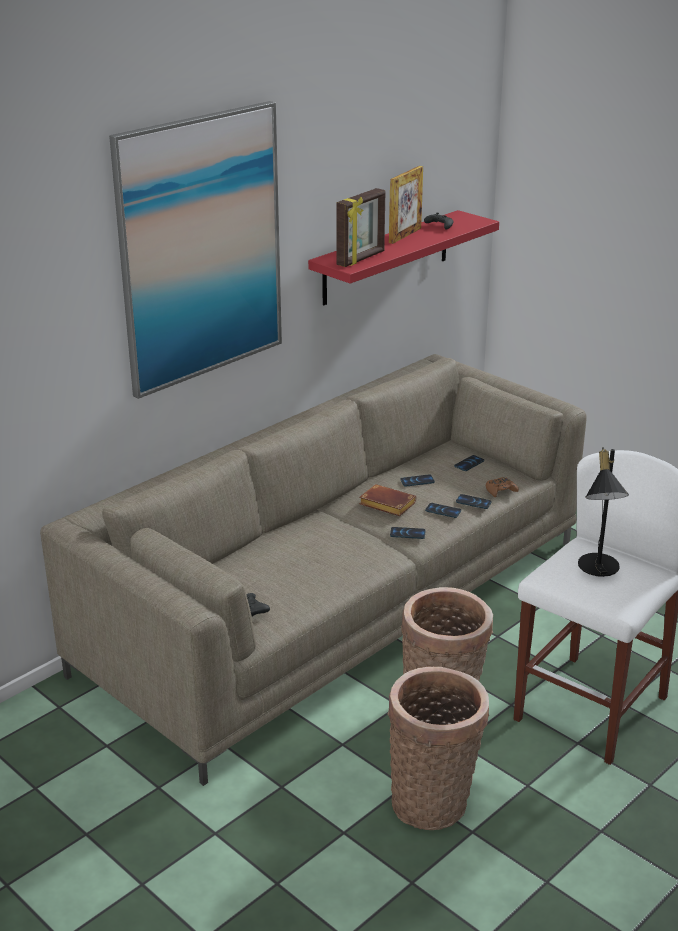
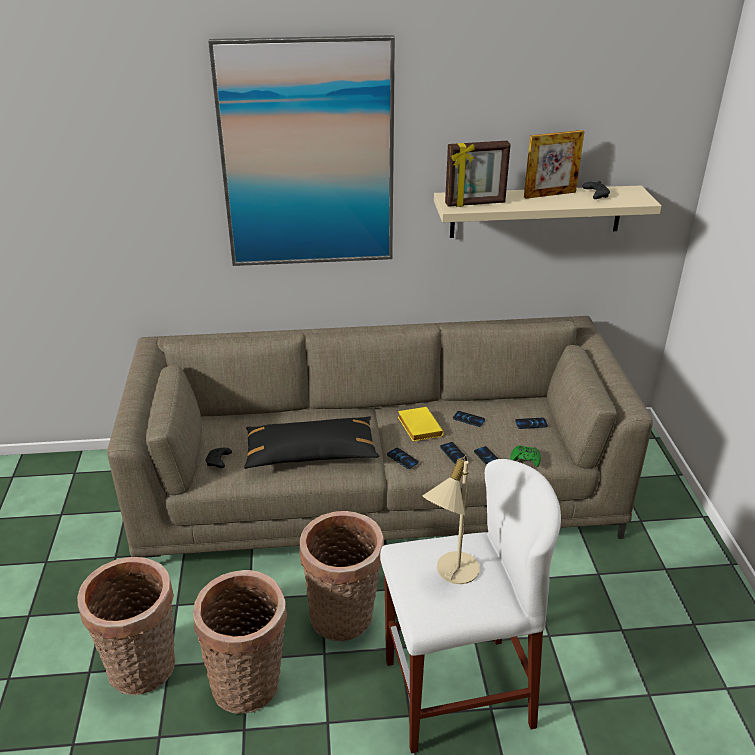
camera: 40 degrees right, 5 degrees up
red shelf [308,210,499,305] -> beige shelf [434,185,662,238]
brown book [359,484,417,516] -> yellow book [398,407,444,441]
brown game controller [486,477,519,497] -> green game controller [510,445,541,467]
black table lamp [578,447,629,577] -> beige table lamp [422,455,480,584]
none -> basket [77,557,175,695]
none -> black pillow [244,416,380,469]

